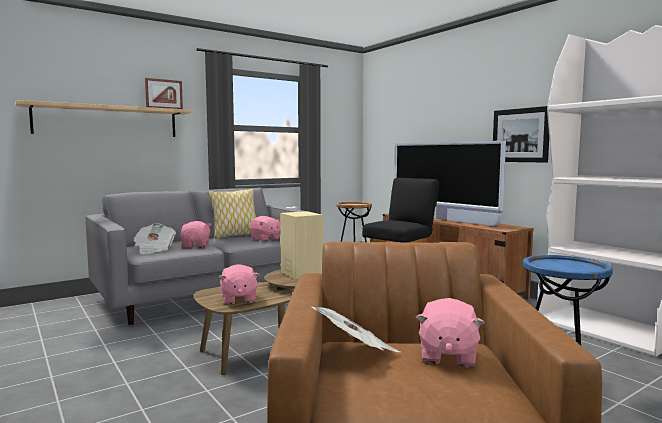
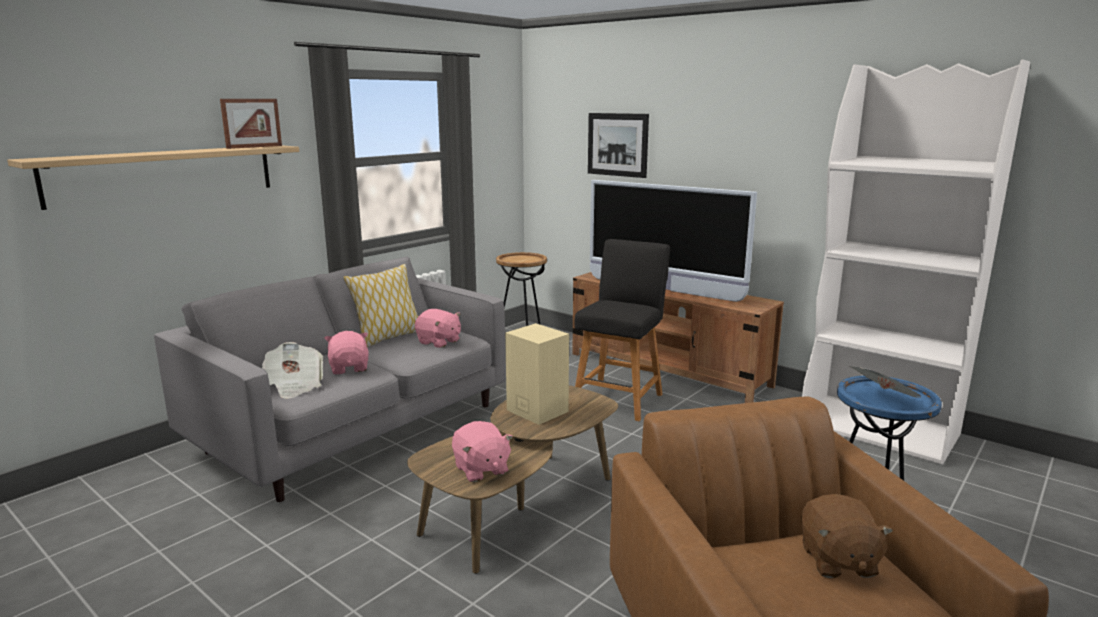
camera: 15 degrees left, 10 degrees up
newspaper [311,307,401,352] -> newspaper moved to [849,366,922,398]
pink plush toy [416,298,484,368] -> brown plush toy [801,494,893,578]
picture [493,106,549,163] -> picture moved to [588,113,649,178]

